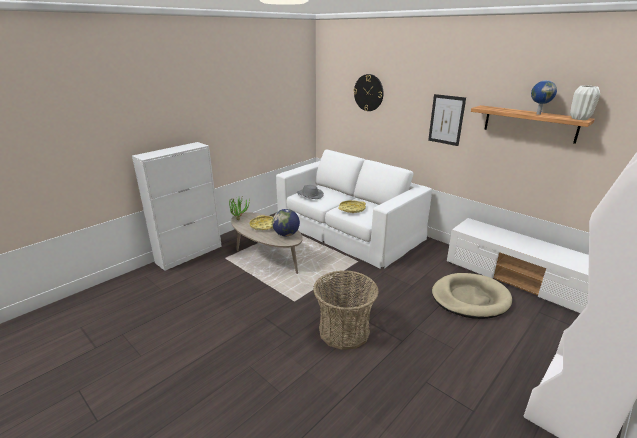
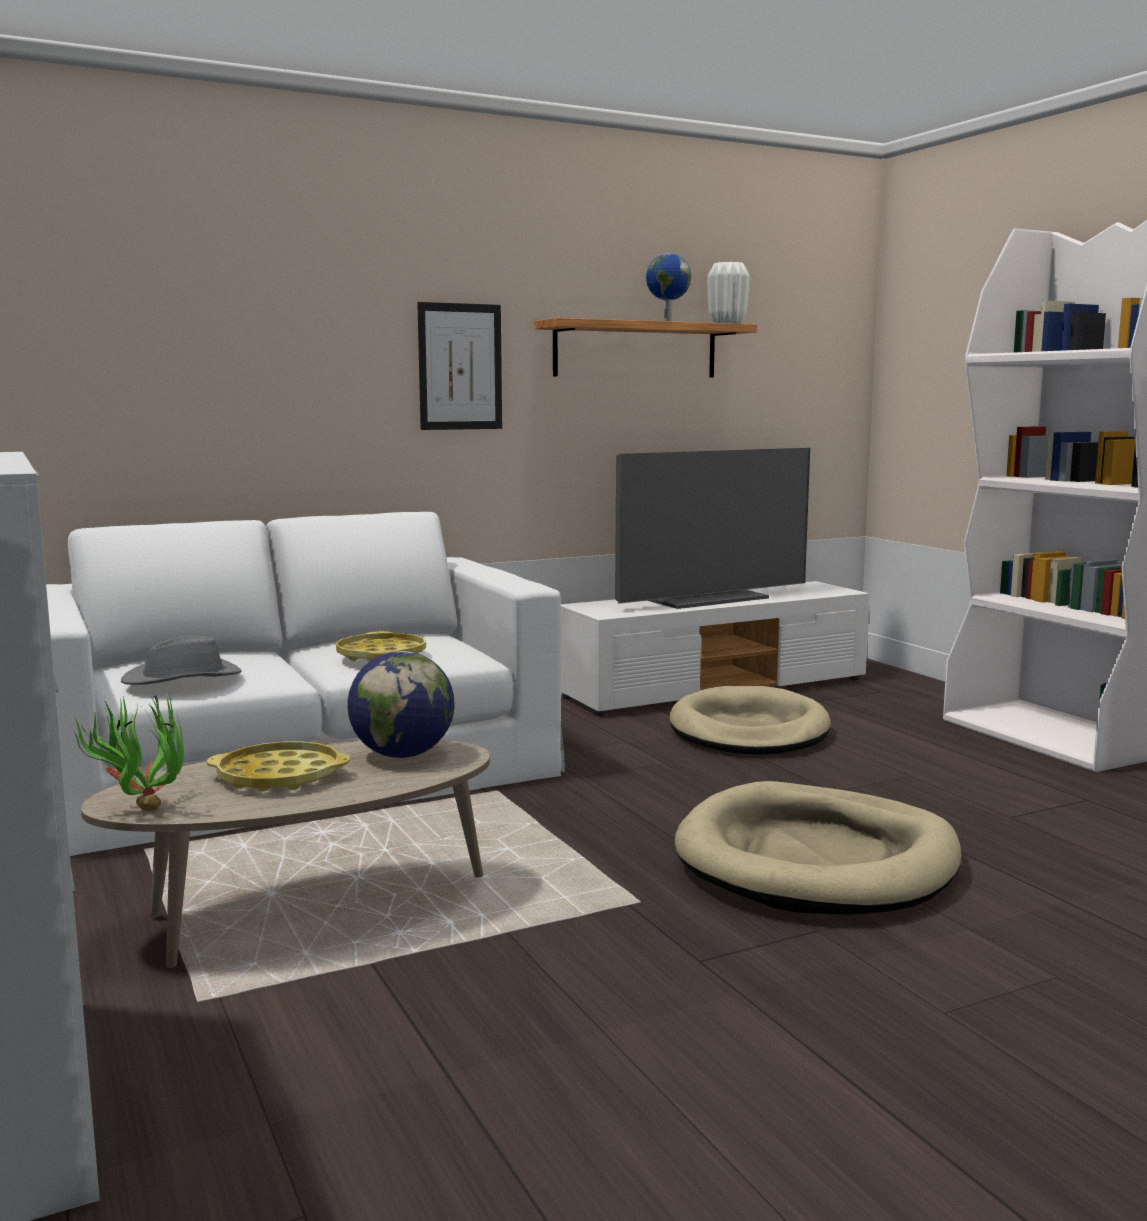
camera: 70 degrees left, 15 degrees down
basket [313,270,379,350] -> beige dog bed [675,781,961,915]
wall clock [353,74,384,111] -> none
none -> television [615,448,810,609]

